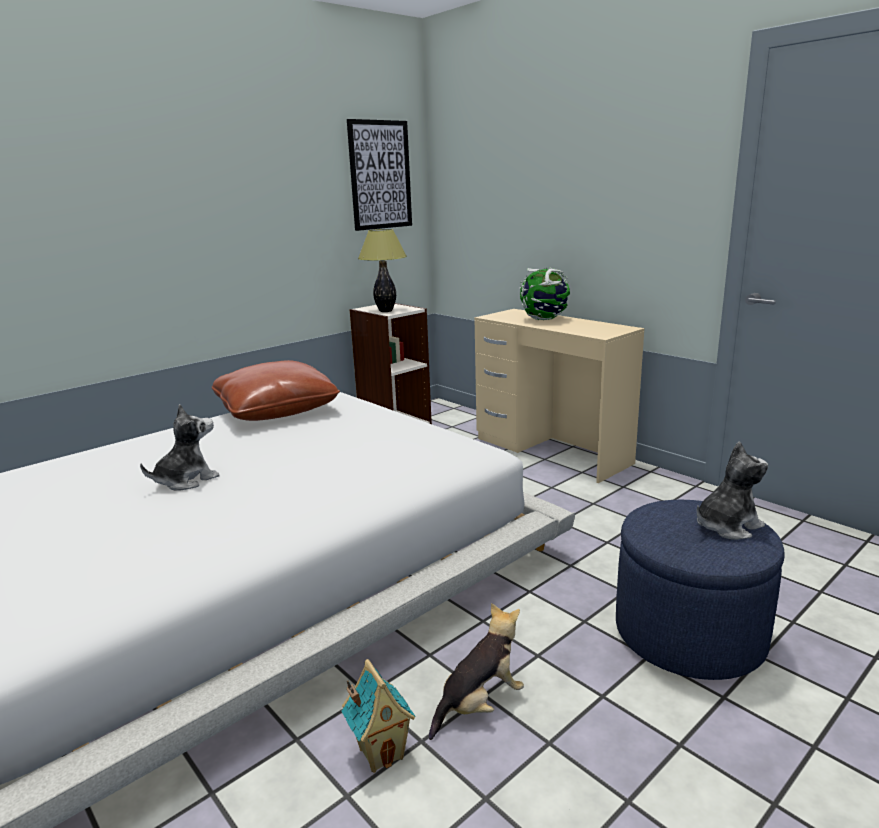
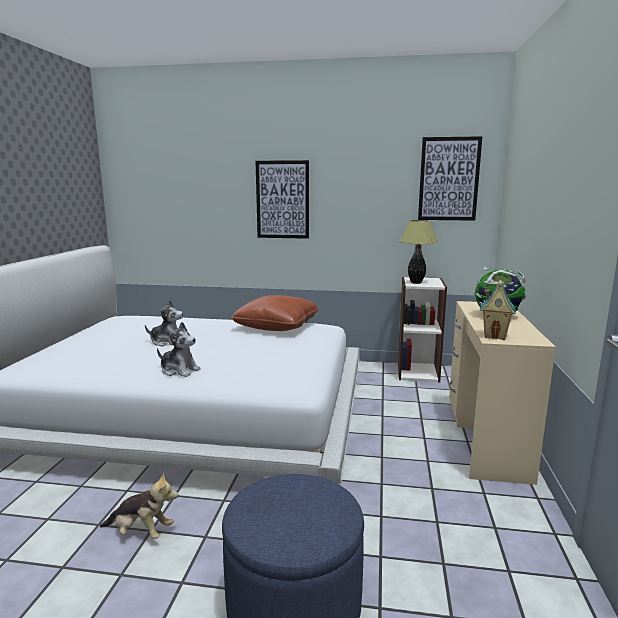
camera: 50 degrees right, 5 degrees down
toy house [341,659,416,773] -> toy house moved to [480,280,516,340]
plush toy [697,442,768,540] -> plush toy moved to [157,322,201,377]
none -> picture [256,160,309,239]

